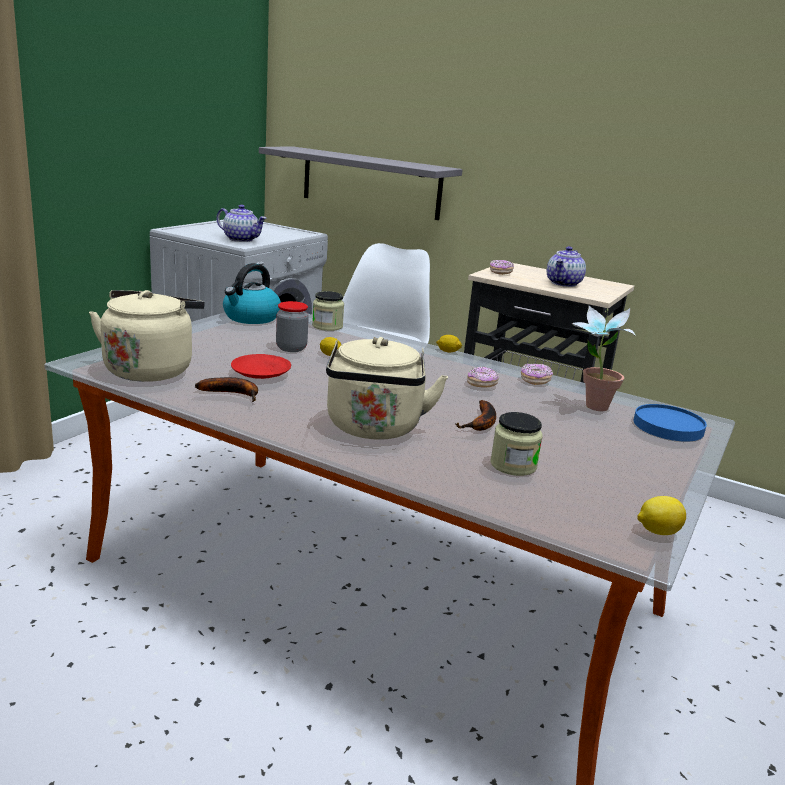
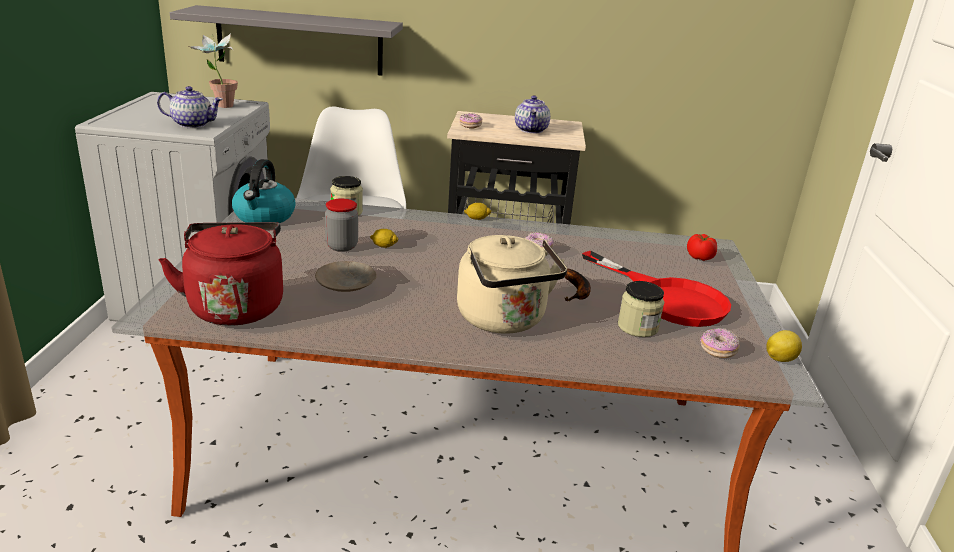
camera: 25 degrees left, 5 degrees up
beige kettle [89,290,205,382] -> red kettle [159,222,283,326]
banana [195,377,258,402] -> none
red plate [231,354,291,379] -> beige plate [315,261,377,292]
donut [521,364,553,385] -> donut moved to [700,328,740,358]
potted plant [572,306,636,411] -> potted plant moved to [190,33,238,108]
blue plate [633,404,707,442] -> tomato [687,234,717,261]
none -> red frying pan [582,251,731,327]

